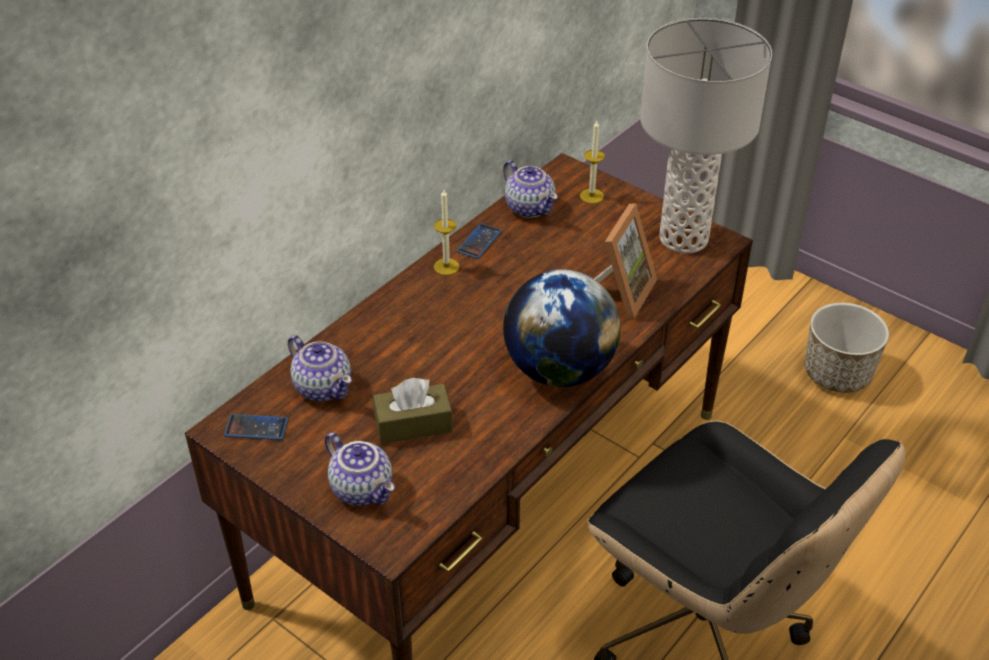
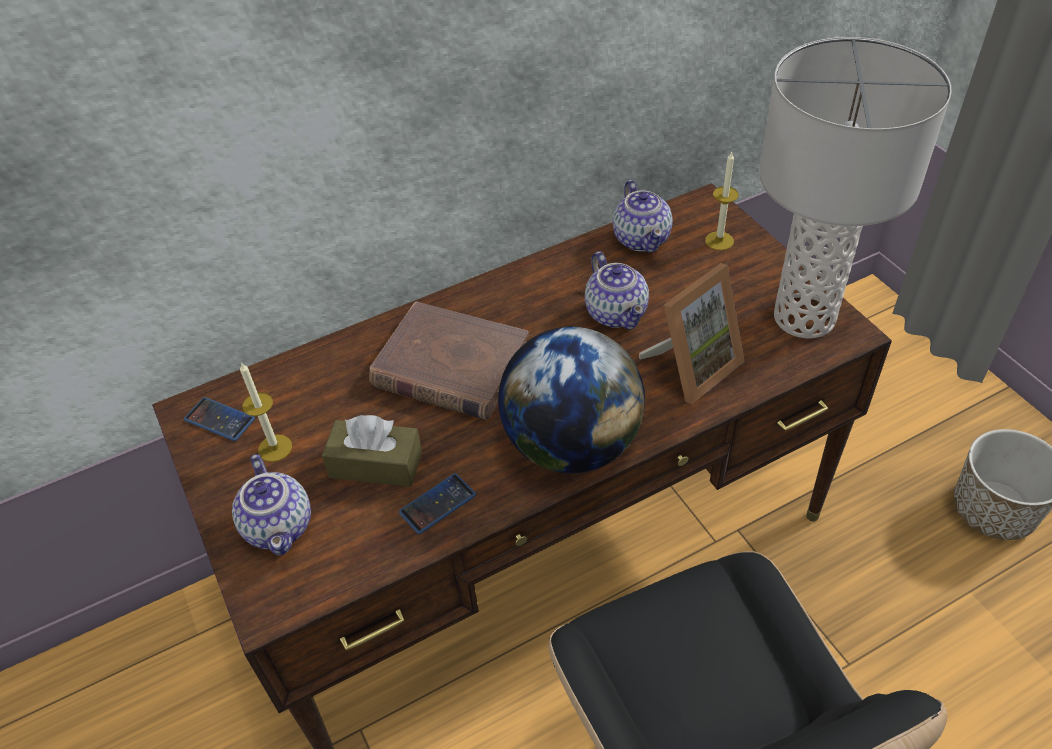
camera: 25 degrees right, 5 degrees up
teapot [288,335,352,401] -> teapot moved to [585,251,649,329]
candle [434,190,460,275] -> candle moved to [240,362,292,462]
phone [456,223,502,259] -> phone moved to [399,473,476,534]
none -> brown book [369,302,529,420]

